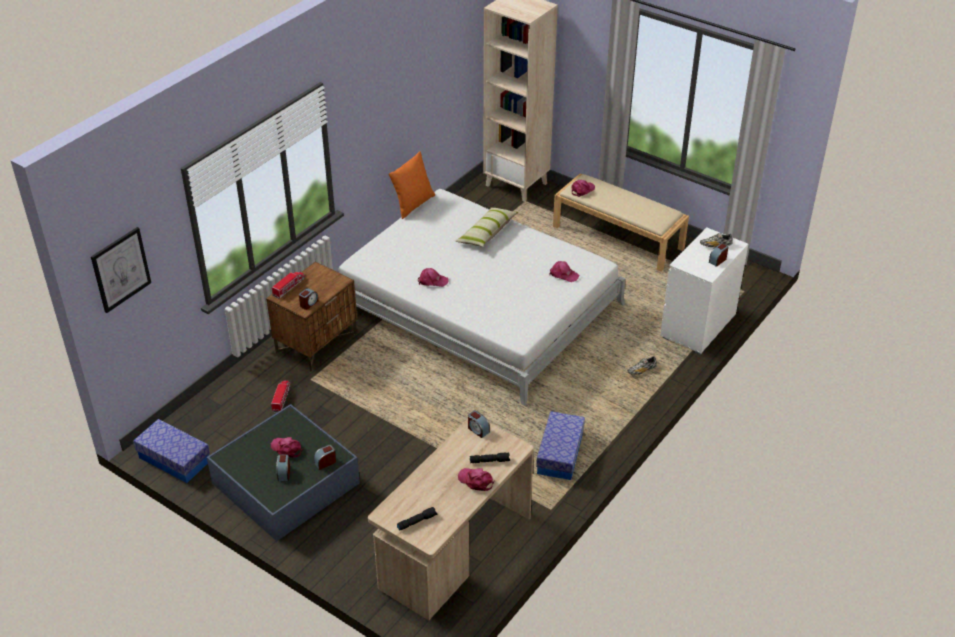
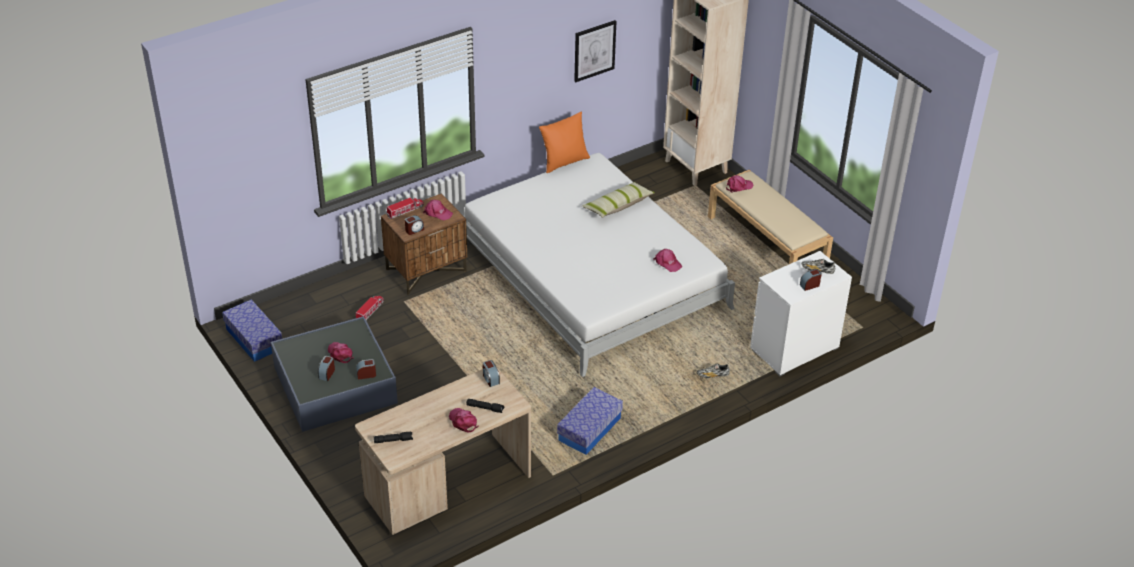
camera: 20 degrees right, 0 degrees up
picture [91,227,151,313] -> picture moved to [574,20,617,82]
pink cap [418,268,449,287] -> pink cap moved to [423,200,453,220]

